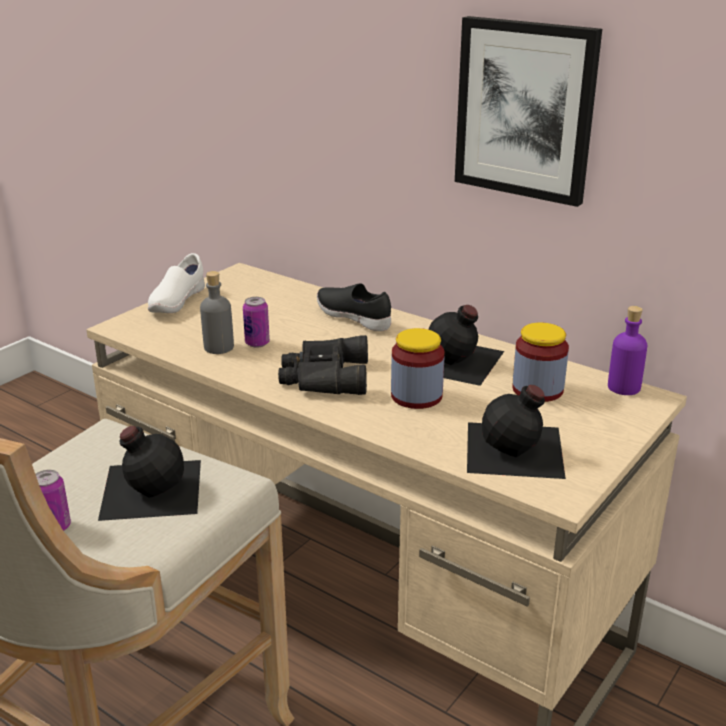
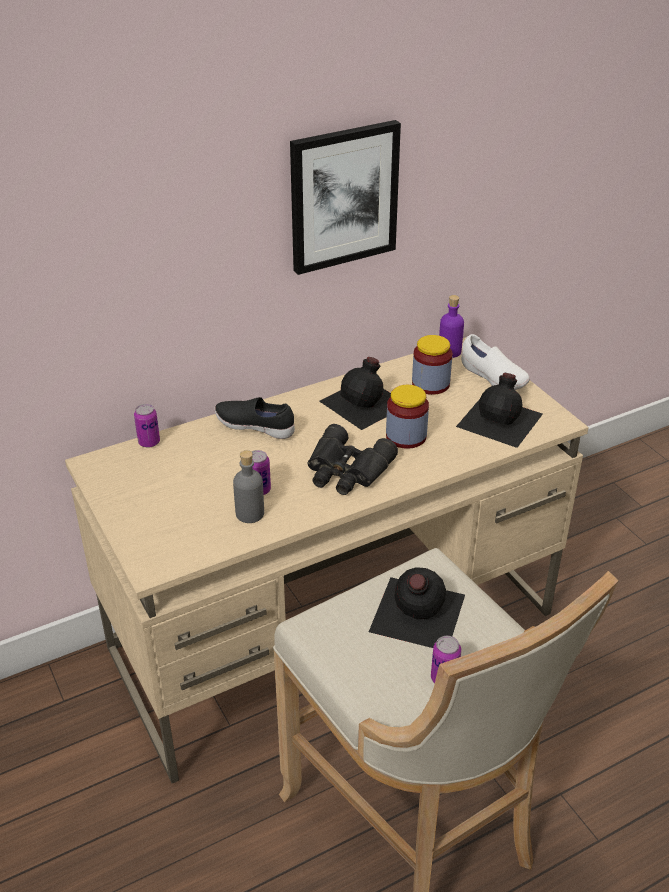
camera: 65 degrees left, 10 degrees up
white shoe [148,253,205,313] -> white shoe moved to [461,334,530,390]
black shoe [317,283,391,331] -> black shoe turned 45 degrees clockwise [214,397,295,439]
none -> can [134,404,160,448]

